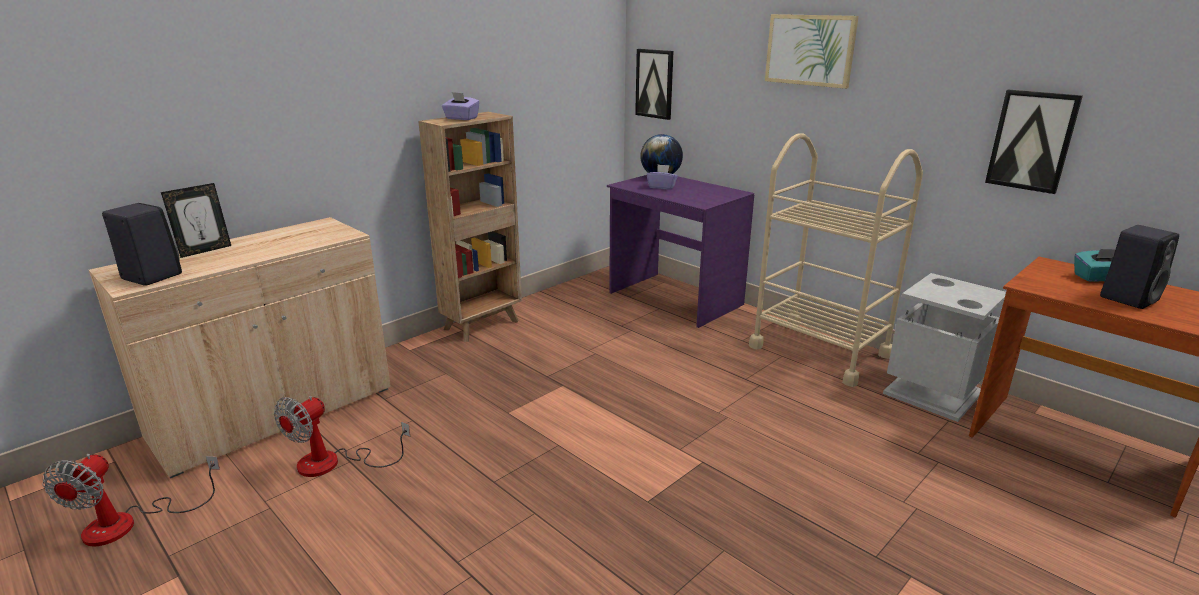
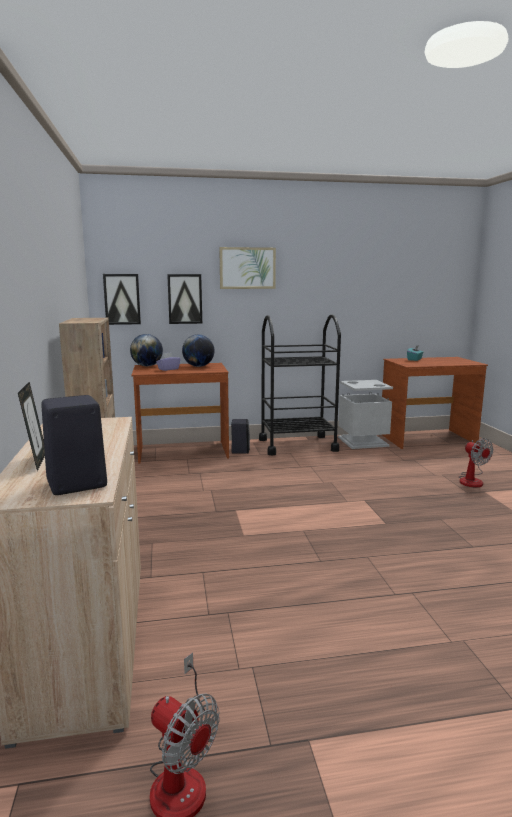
camera: 55 degrees left, 10 degrees down
fan [274,396,410,477] -> fan moved to [459,438,494,487]
purple tissue box [442,92,480,120] -> none
purple desk [607,175,754,328] -> brown desk [132,363,229,464]
beige cart [749,133,923,387] -> black cart [259,314,341,455]
picture [985,89,1083,194] -> picture moved to [167,274,202,324]
black speaker [1100,225,1179,309] -> black speaker moved to [231,419,250,454]
none -> globe [182,334,215,367]

